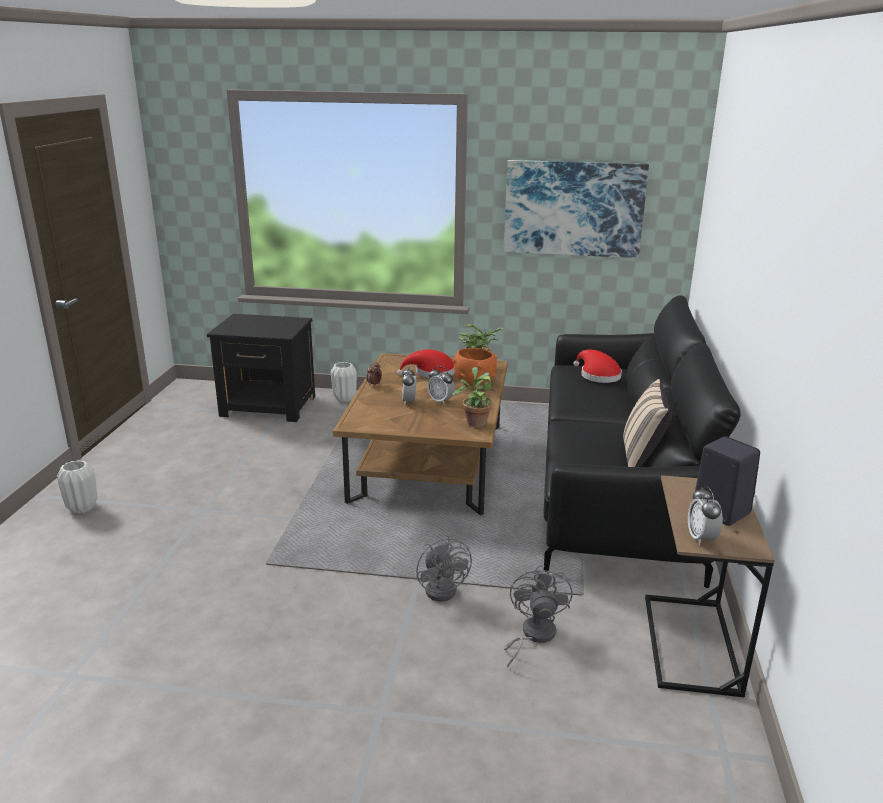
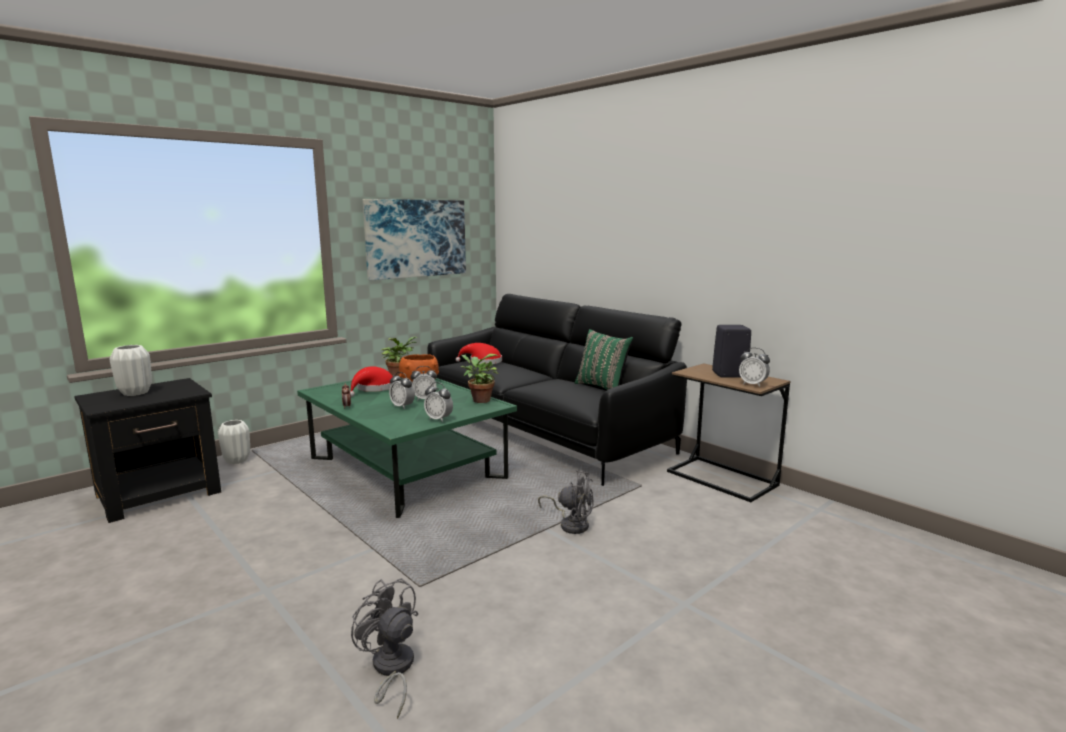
camera: 50 degrees left, 10 degrees down
white vase [57,460,97,514] -> white vase moved to [109,345,152,396]
brown coffee table [333,353,508,515] -> green coffee table [297,378,517,518]
grey fan [504,565,573,667] -> grey fan moved to [351,578,418,719]
beige pillow [623,379,672,467] -> green pillow [575,329,633,390]
none -> alarm clock [424,382,453,422]

